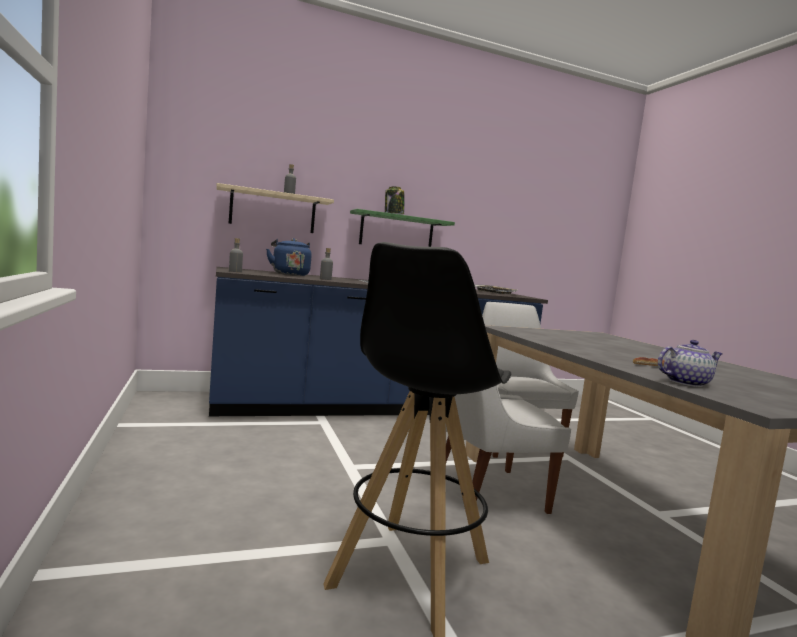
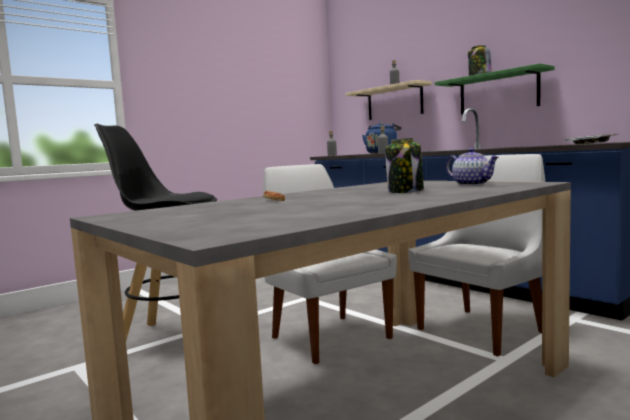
camera: 70 degrees right, 0 degrees up
teapot [658,340,723,387] -> teapot moved to [446,148,499,186]
none -> jar [385,138,424,193]

